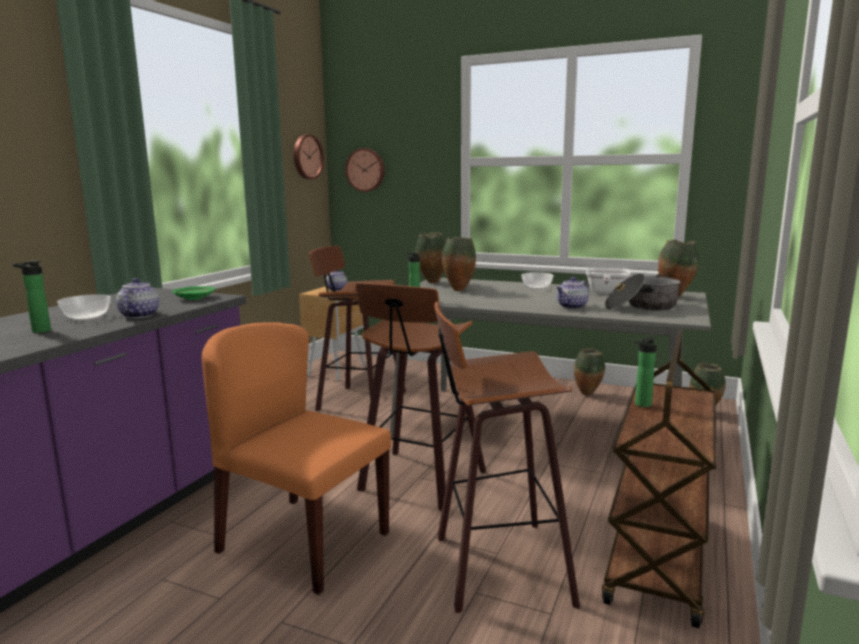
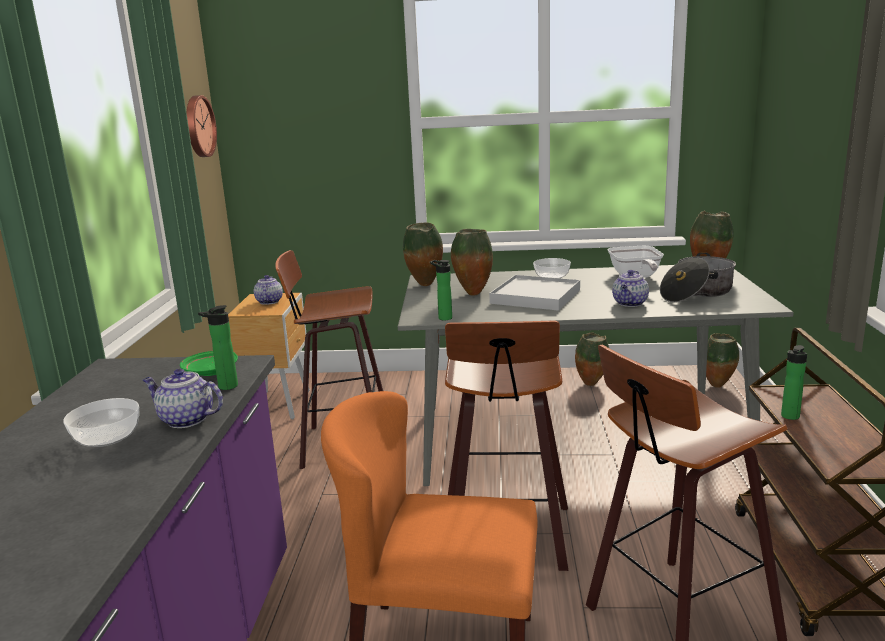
camera: 20 degrees left, 5 degrees up
bottle [12,261,51,333] -> bottle moved to [198,305,238,390]
teapot [116,278,159,318] -> teapot turned 45 degrees counterclockwise [143,369,223,428]
wall clock [345,148,385,192] -> none
none -> white tray [489,275,580,311]

